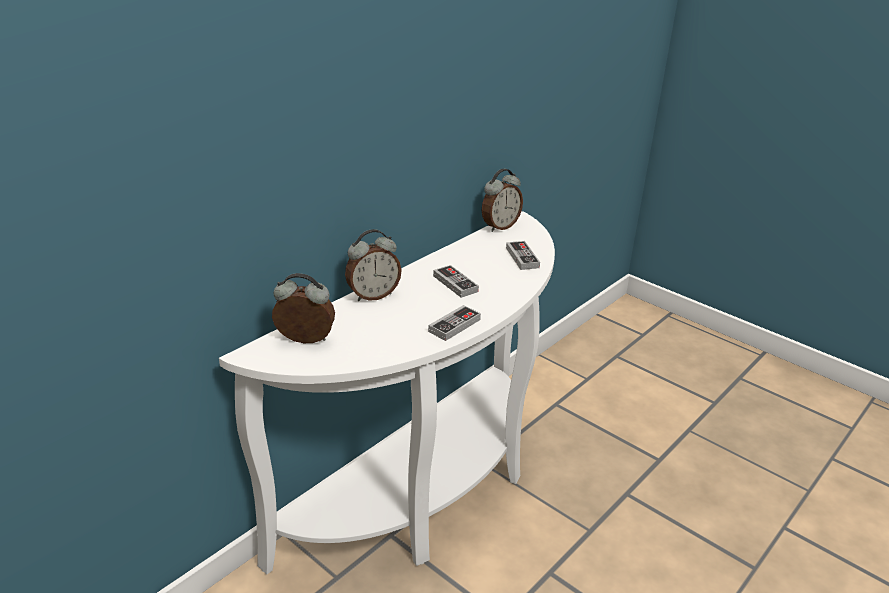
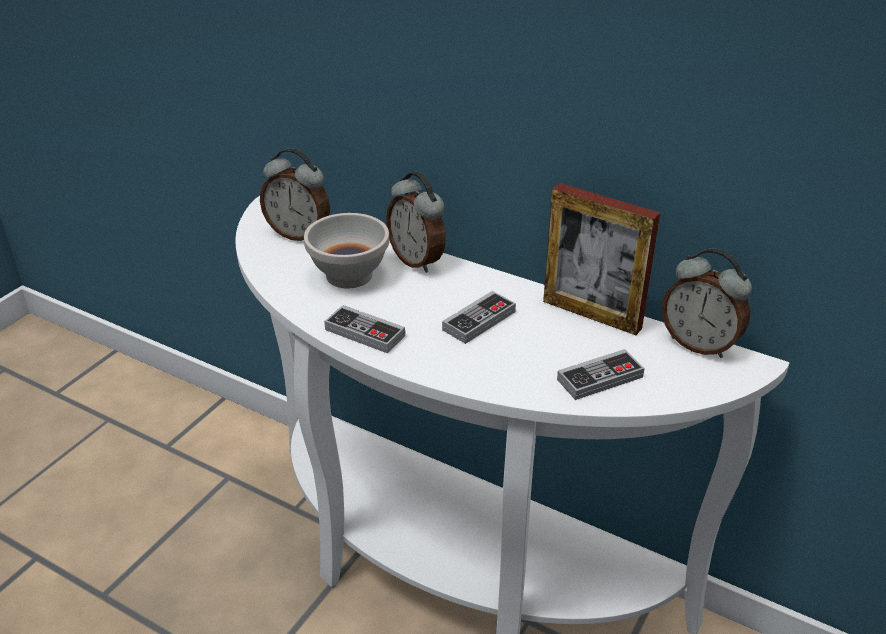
camera: 80 degrees right, 5 degrees up
alarm clock [272,273,335,343] -> alarm clock turned 120 degrees clockwise [260,148,330,241]
none -> white bowl [304,213,389,288]
none -> picture frame [543,183,660,335]

